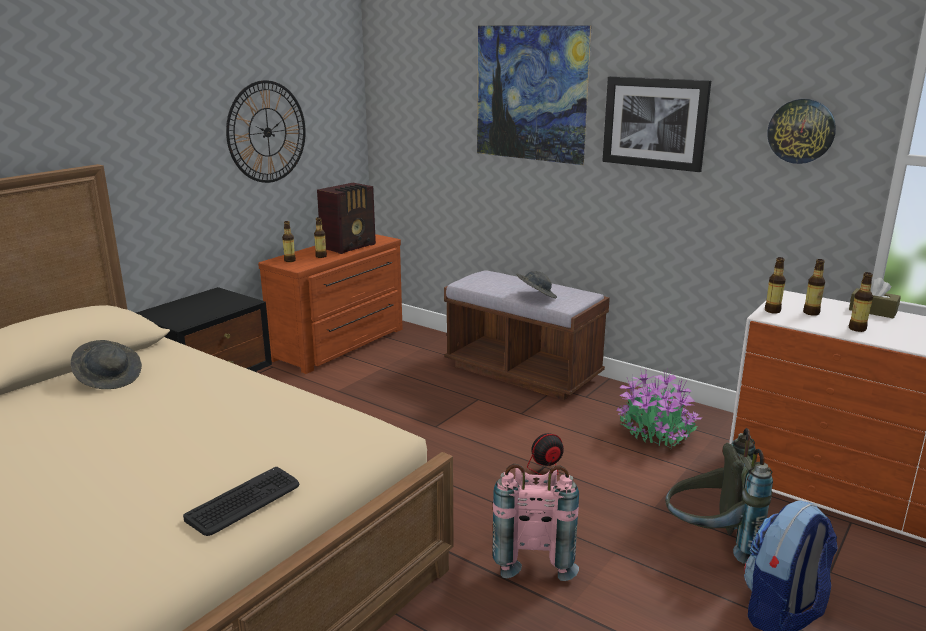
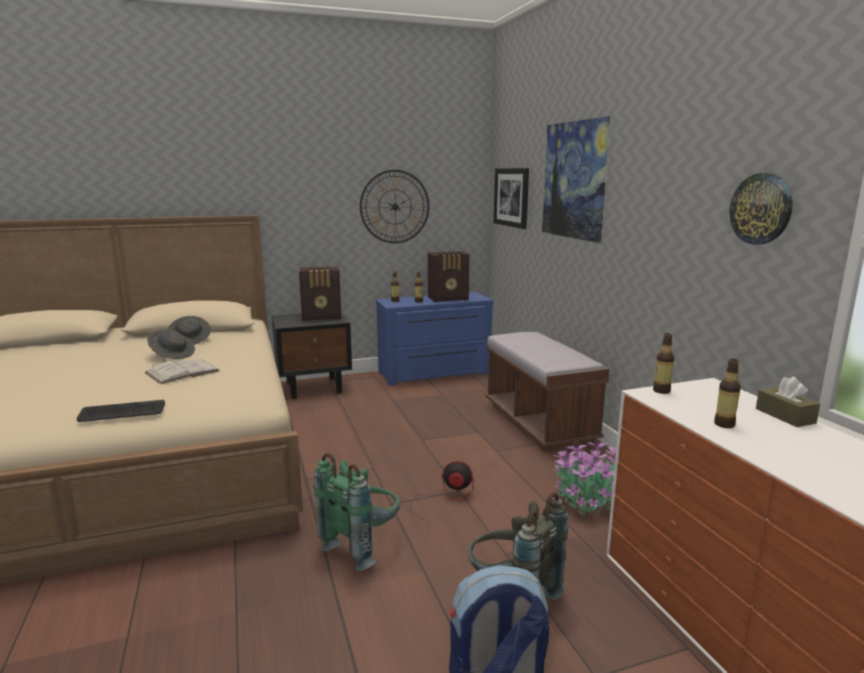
camera: 35 degrees right, 5 degrees down
brown dresser [258,234,403,374] -> blue dresser [376,292,493,386]
pink backpack [492,464,579,581] -> green backpack [313,453,400,571]
grey hat [516,271,557,298] -> grey hat moved to [147,330,195,359]
picture [602,76,711,172] -> picture moved to [494,168,529,229]
bottle [803,259,825,316] -> none
none -> white book [144,359,220,384]
none -> radio [299,267,341,321]

